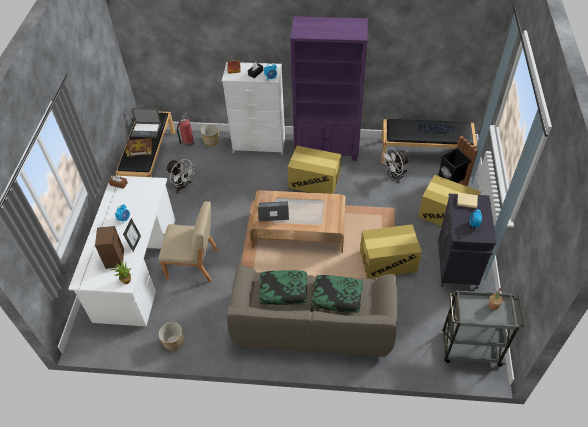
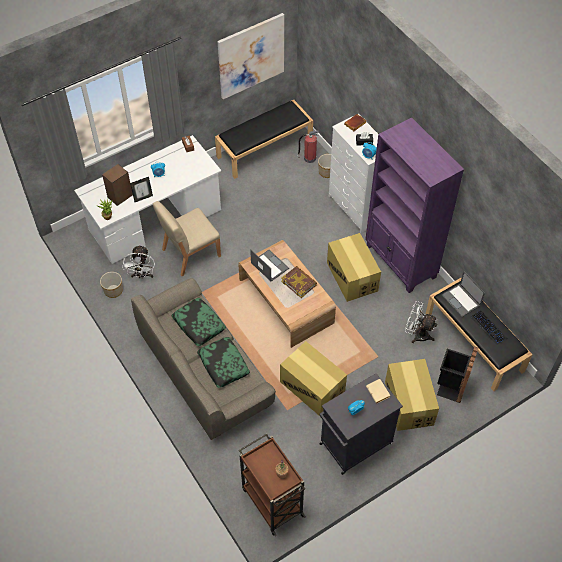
camera: 50 degrees right, 5 degrees up
book [125,138,152,157] -> book moved to [281,266,317,298]
laptop [131,108,161,138] -> laptop moved to [441,271,485,317]
beige chair [159,201,218,282] -> beige chair turned 90 degrees clockwise [153,201,221,276]
white fan [166,159,195,194] -> white fan moved to [122,245,155,278]
grey cart [442,290,524,367] -> brown cart [239,434,306,536]
none -> picture [217,13,284,99]

